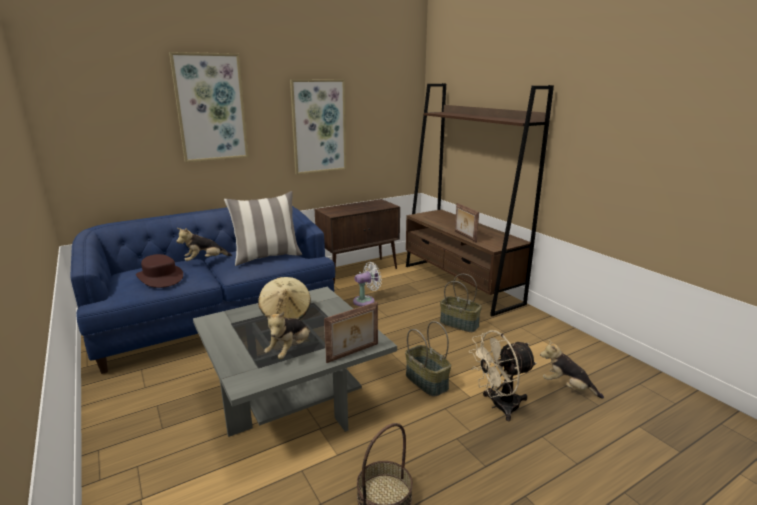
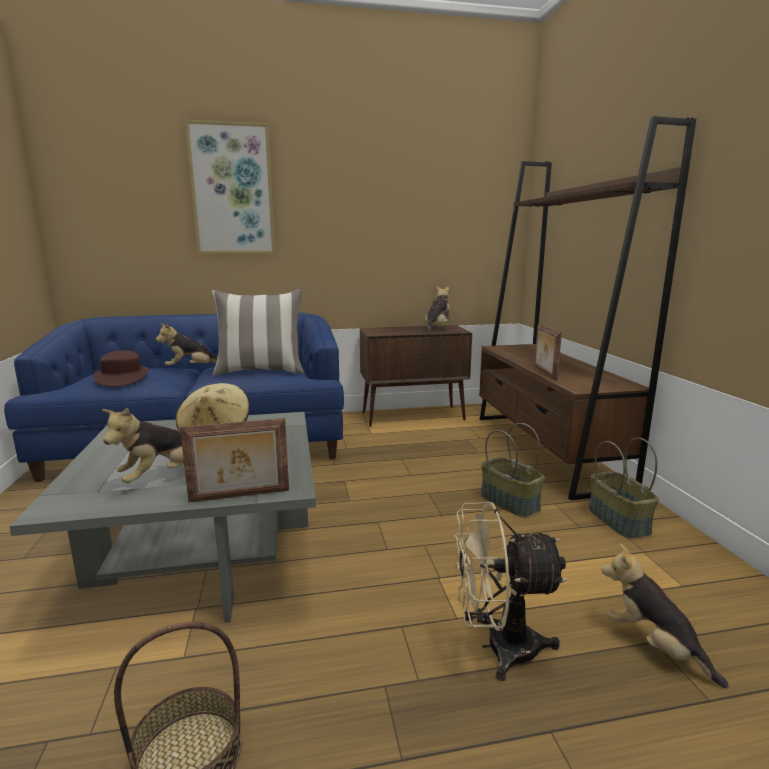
camera: 20 degrees right, 5 degrees down
picture [290,79,346,175] -> none
white fan [353,262,382,307] -> none
basket [405,321,451,397] -> basket moved to [589,438,659,539]
none -> plush toy [425,286,453,333]

